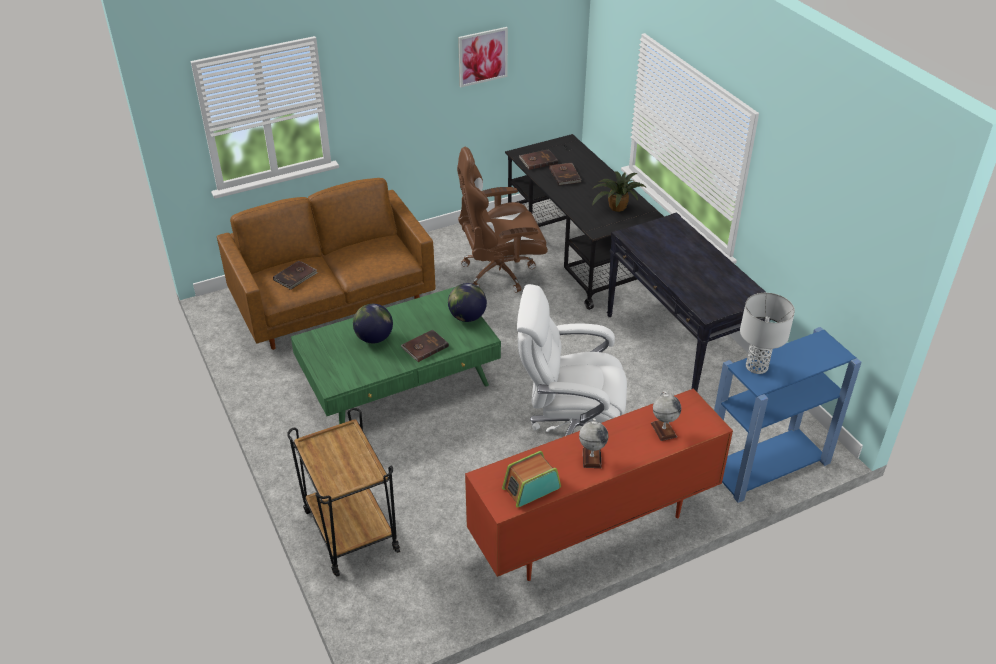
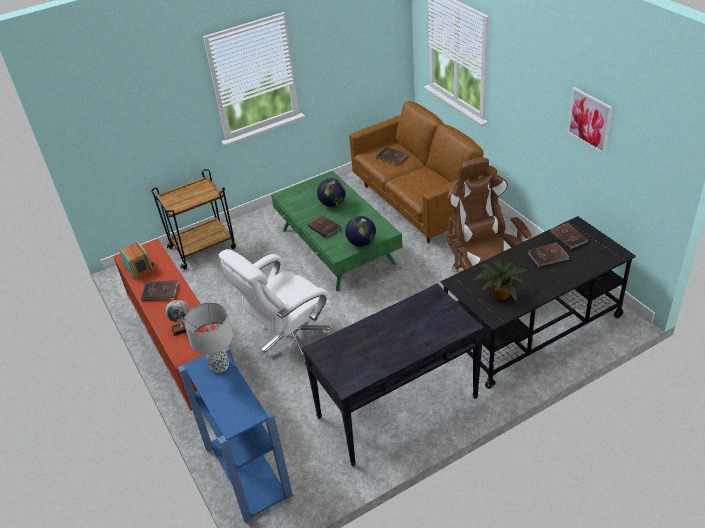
camera: 90 degrees right, 0 degrees up
white office chair [517,284,627,436] -> white office chair turned 135 degrees counterclockwise [219,249,331,359]
globe [579,419,608,468] -> brown book [141,280,178,301]

